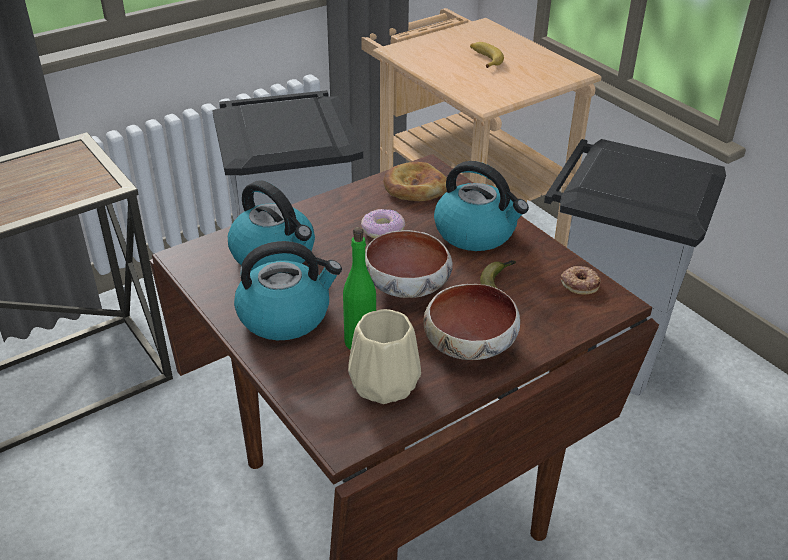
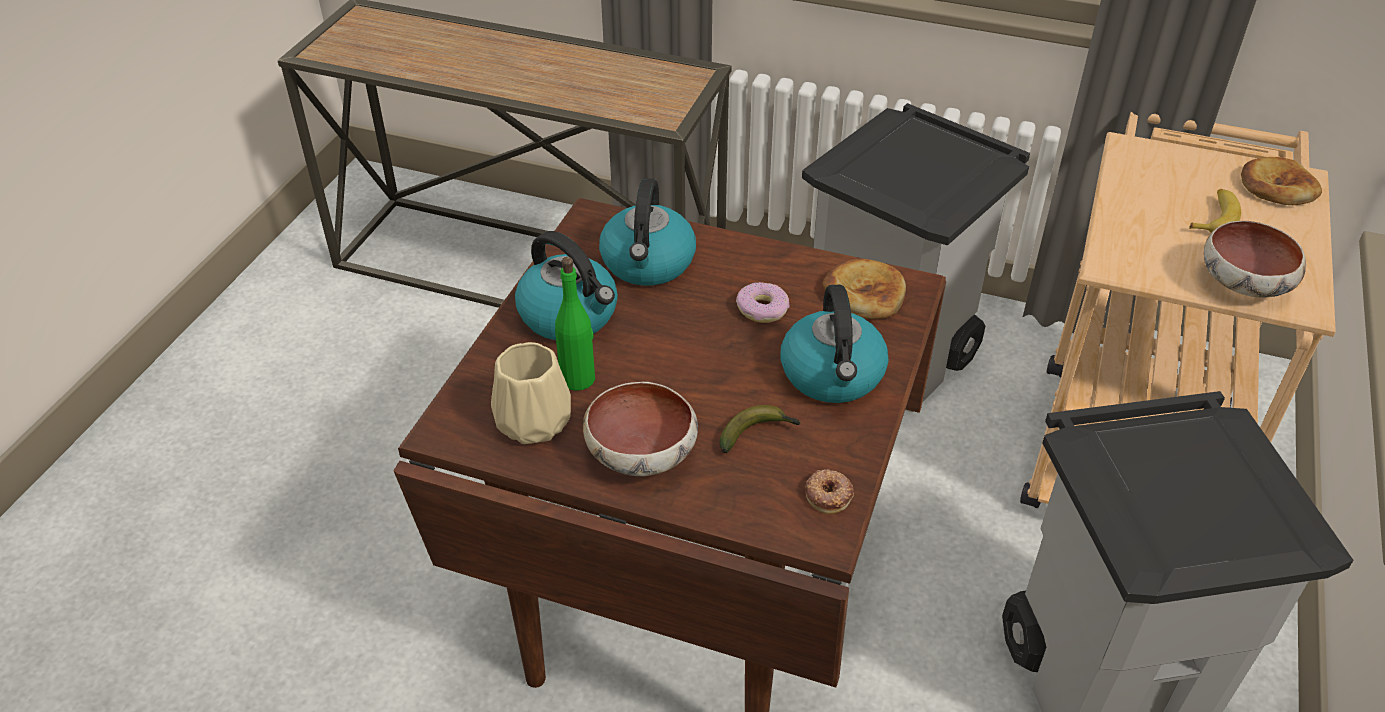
camera: 55 degrees right, 5 degrees up
bowl [365,230,453,298] -> bowl moved to [1204,221,1306,298]
none -> bread [1241,157,1322,205]

